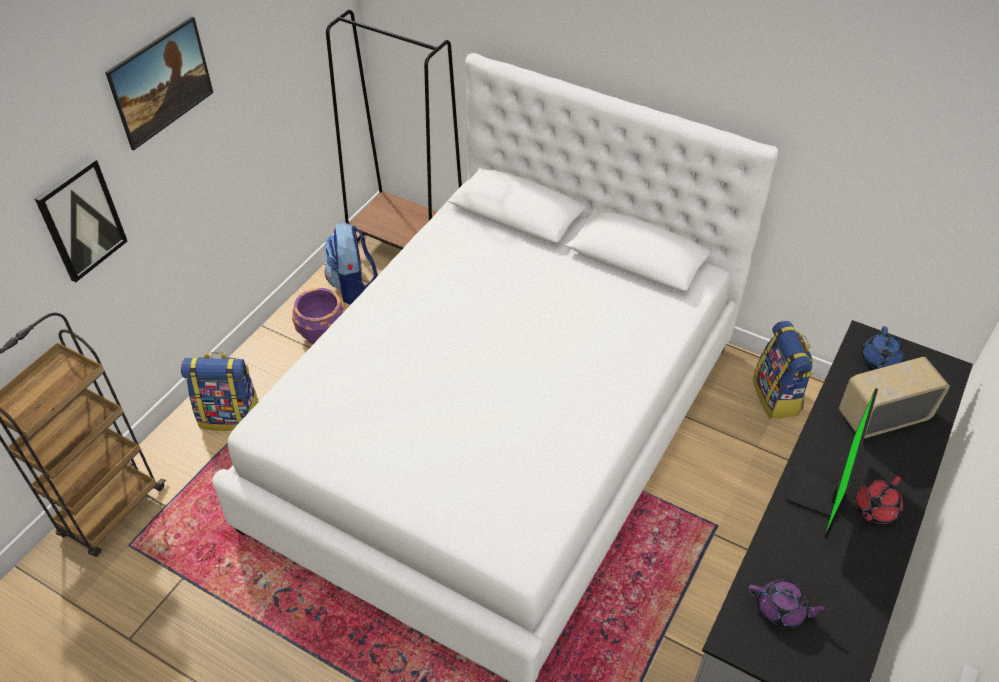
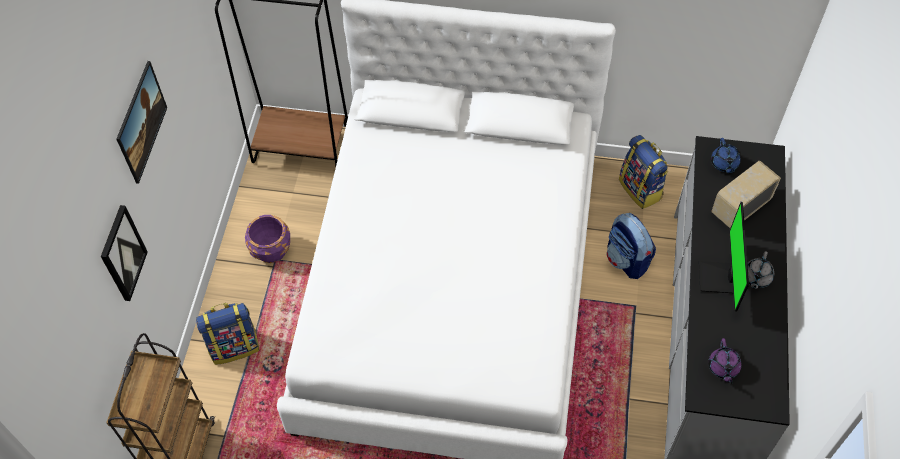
camera: 20 degrees left, 10 degrees up
backpack [325,222,378,305] -> backpack moved to [606,213,656,279]
purple teapot [748,579,830,628] -> purple teapot turned 90 degrees clockwise [708,338,742,384]
red teapot [855,476,903,524] -> grey teapot [747,251,774,289]

